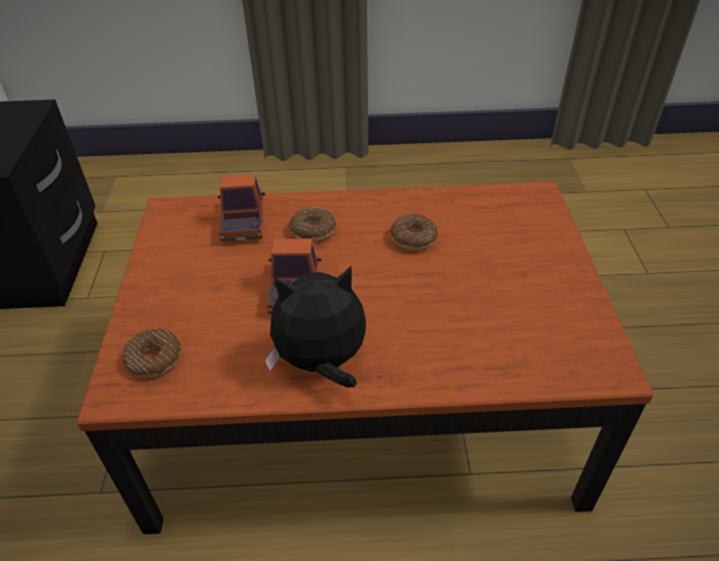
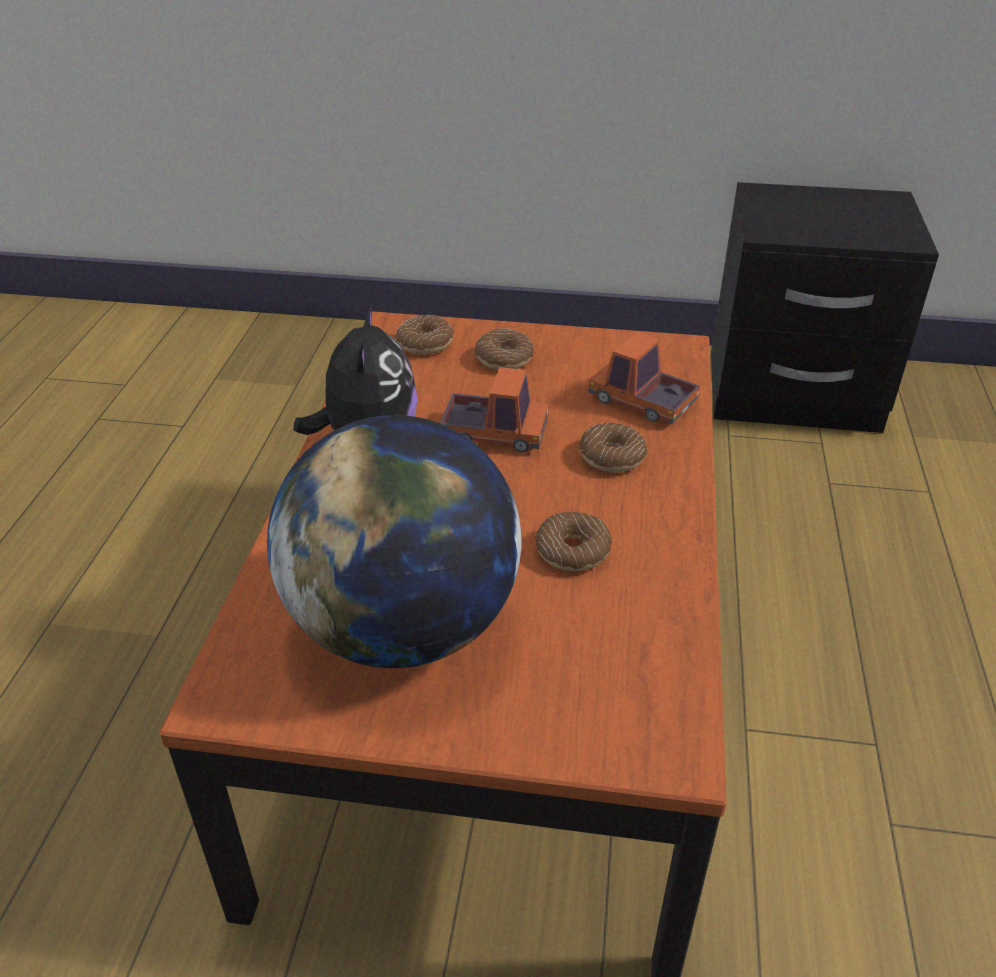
camera: 100 degrees right, 5 degrees down
toy truck [218,174,265,242] -> toy truck turned 150 degrees counterclockwise [588,332,700,424]
none -> globe [267,415,521,668]
none -> donut [474,328,534,370]

